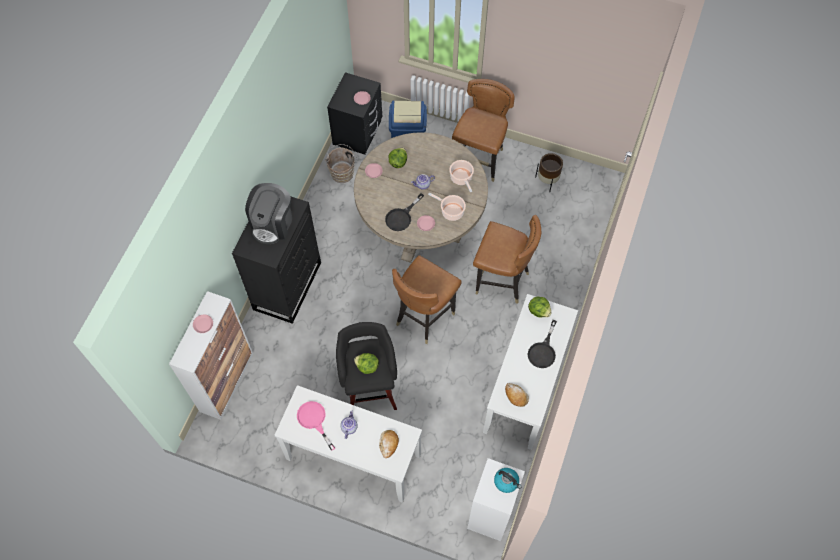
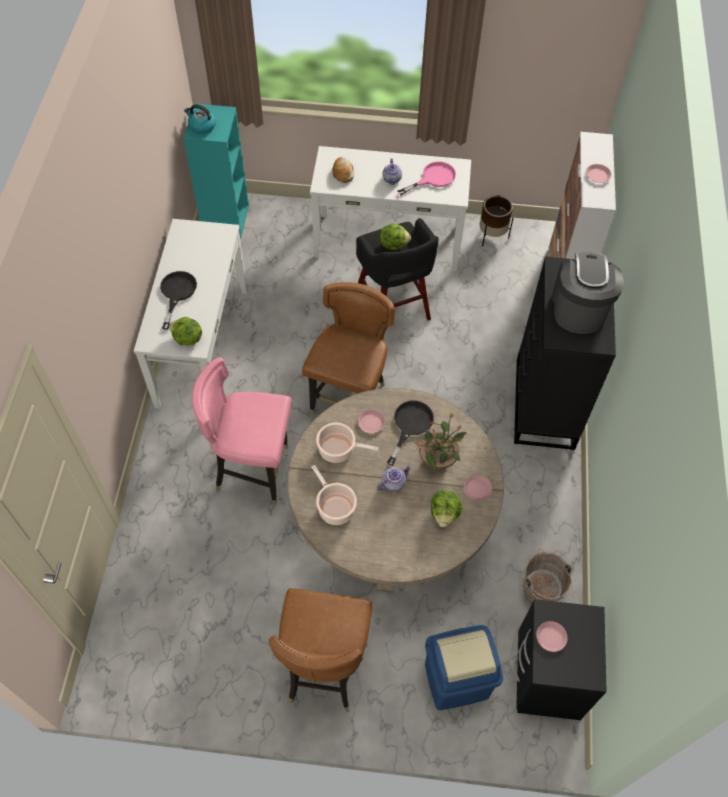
camera: 165 degrees right, 5 degrees down
pink frying pan [297,401,335,451] -> pink frying pan turned 75 degrees counterclockwise [397,161,456,195]
white bookcase [467,458,525,541] -> turquoise bookcase [183,103,249,239]
brown chair [473,215,541,304] -> pink chair [192,357,292,505]
bread [505,383,529,407] -> none
brown planter [535,153,563,192] -> brown planter moved to [480,195,514,247]
none -> potted plant [416,412,467,471]

